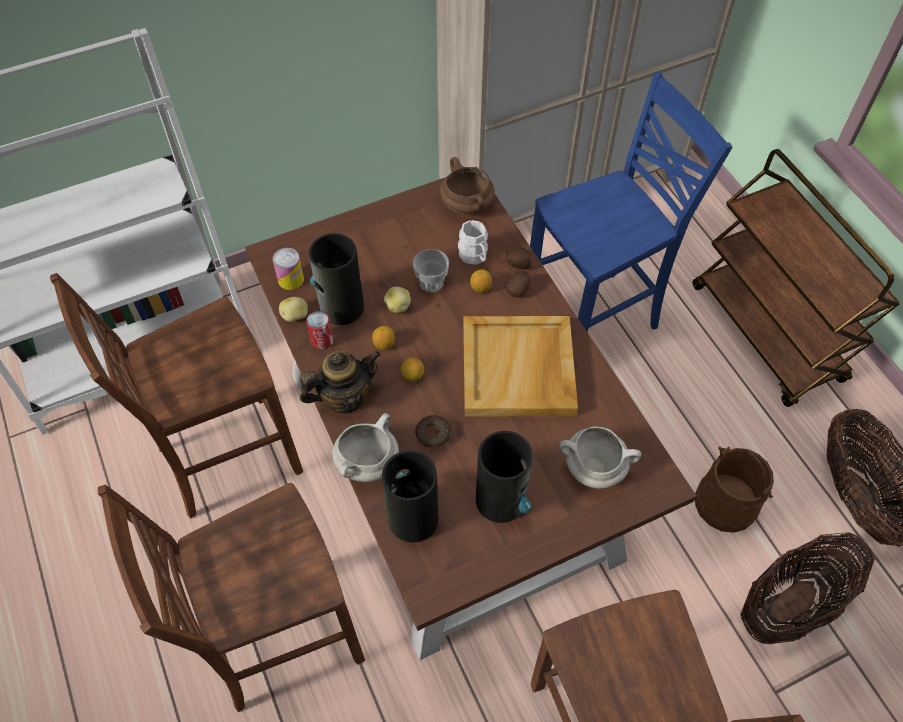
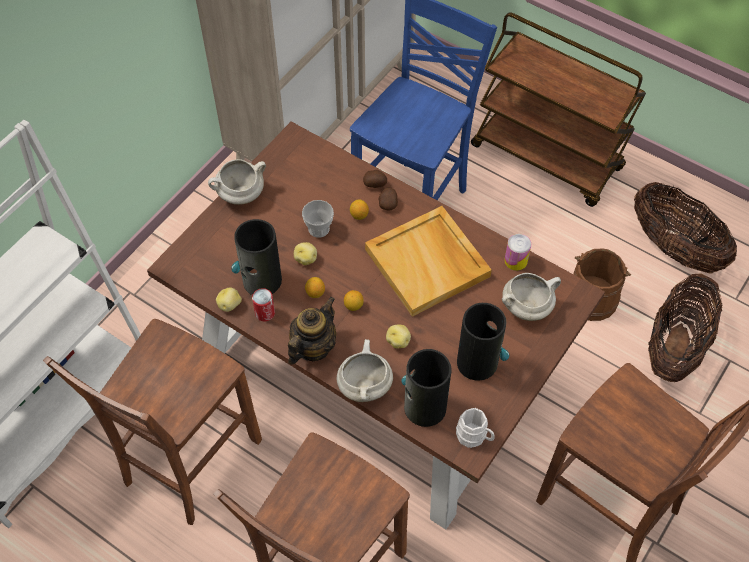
camera: 30 degrees left, 0 degrees up
can [273,248,304,290] -> can moved to [504,234,531,271]
donut [415,415,451,449] -> potato [386,325,411,349]
brown cooking pot [440,157,495,215] -> none
white mug [458,220,488,265] -> white mug moved to [456,408,495,448]
none -> white cooking pot [208,159,266,205]

